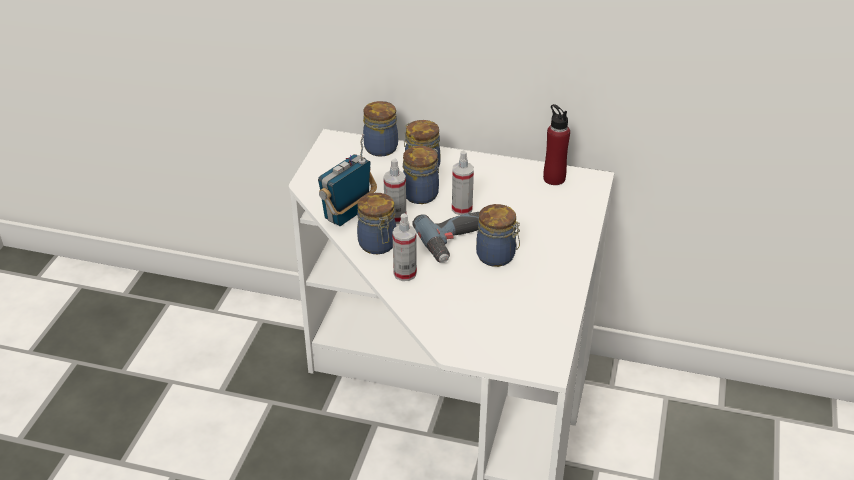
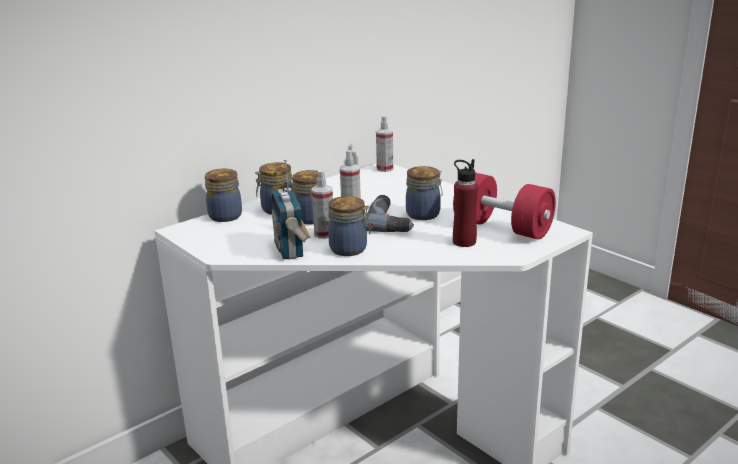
camera: 55 degrees left, 15 degrees down
spray bottle [392,213,417,281] -> spray bottle moved to [376,116,393,172]
red bottle [543,104,570,185] -> red bottle moved to [453,159,478,247]
none -> red dumbbell [453,173,556,239]

